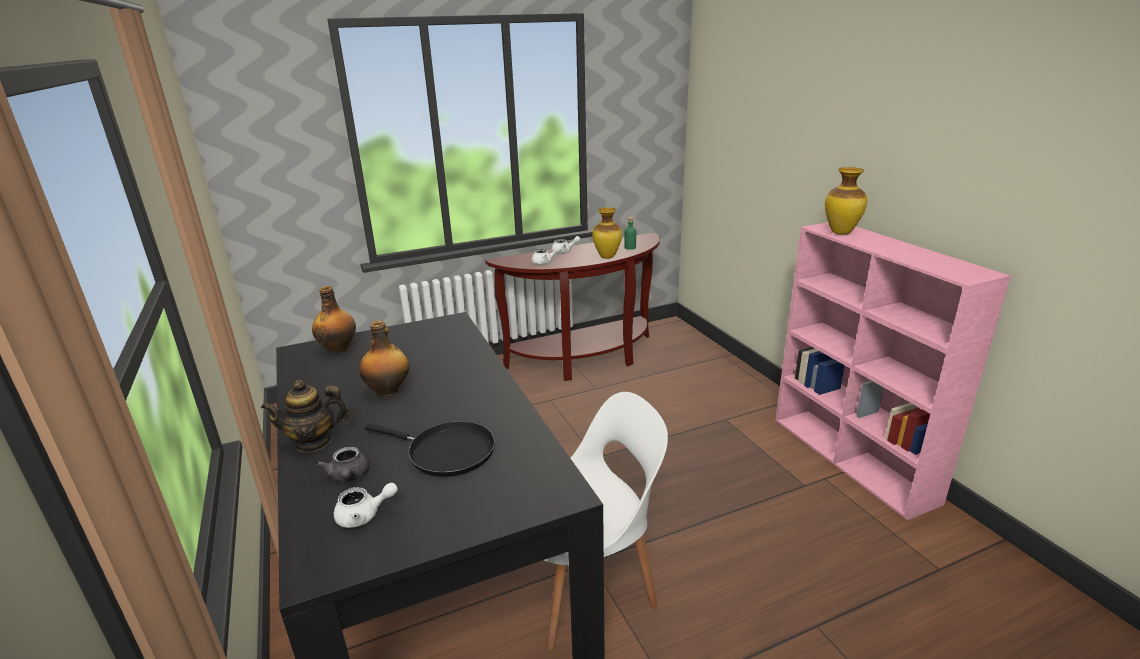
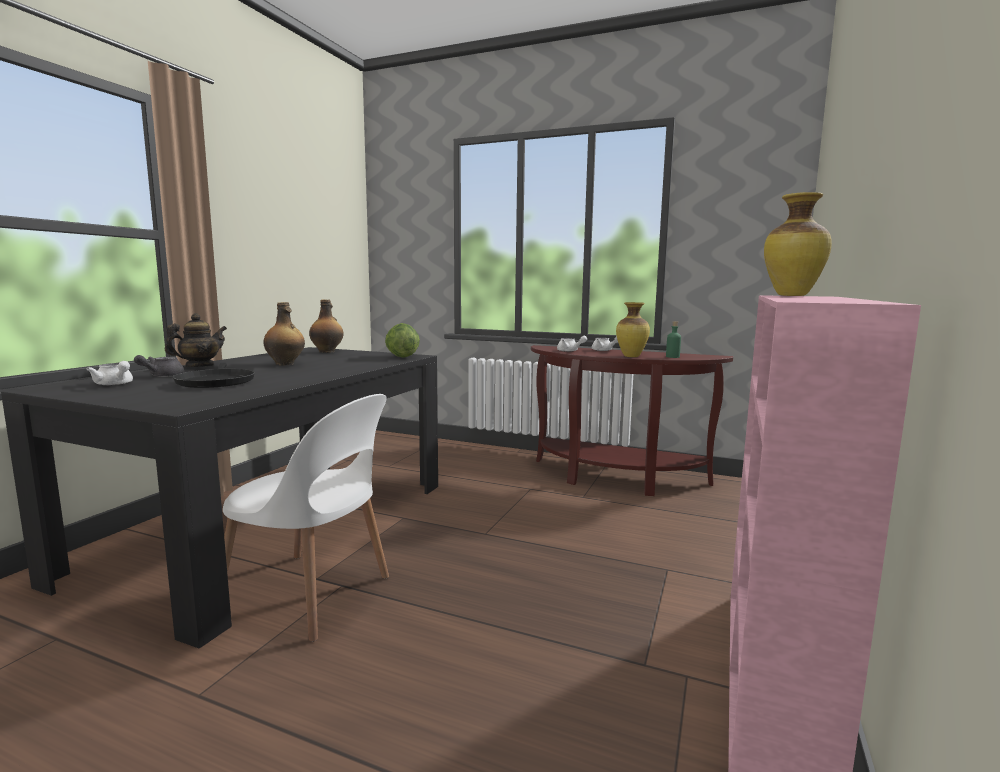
camera: 45 degrees right, 15 degrees down
teapot [261,380,350,452] -> teapot turned 105 degrees clockwise [165,313,227,367]
none -> lettuce [385,323,420,357]

